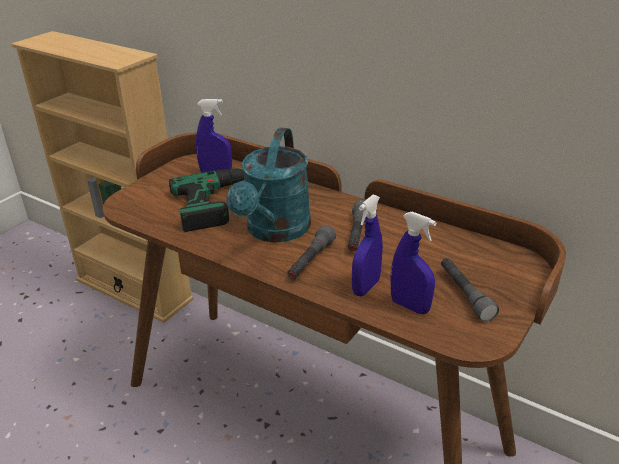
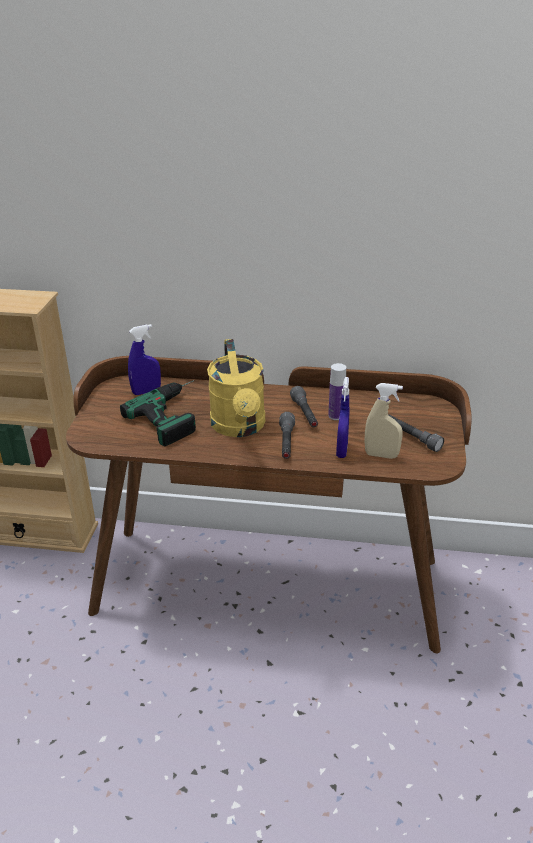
camera: 25 degrees left, 0 degrees up
turquoise watering can [226,127,311,243] -> yellow watering can [207,339,265,437]
blue spray bottle [390,212,436,314] -> beige spray bottle [364,383,403,459]
none -> bottle [328,363,346,420]

